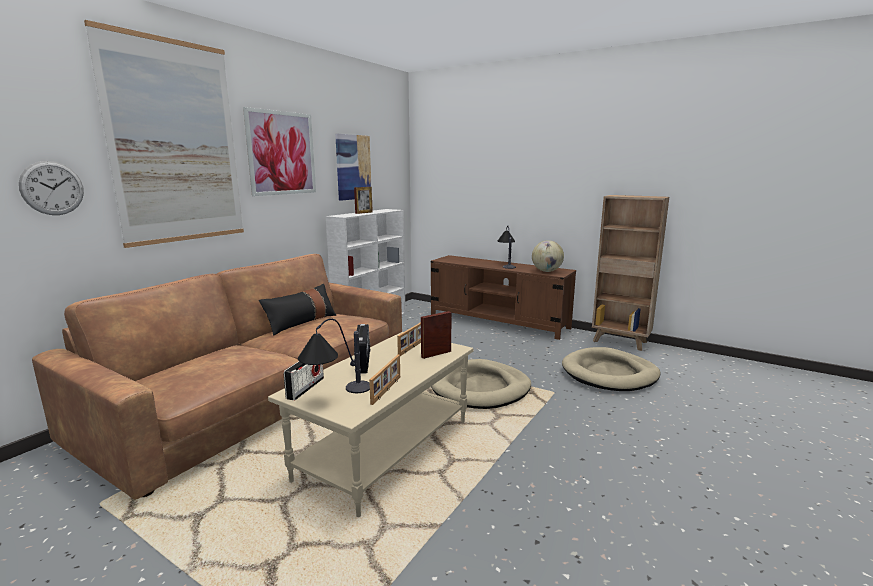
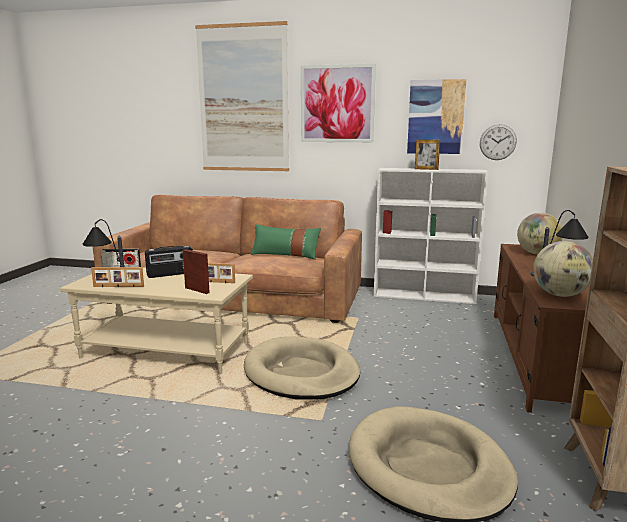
camera: 70 degrees right, 0 degrees up
wall clock [19,161,84,215] -> wall clock moved to [480,124,517,160]
black pillow [259,284,336,336] -> green pillow [251,224,321,260]
none -> globe [517,213,563,254]

